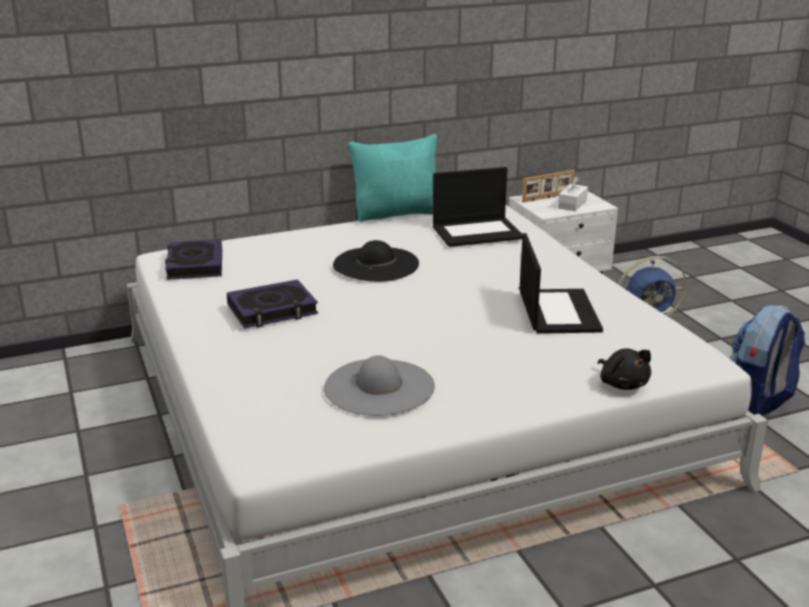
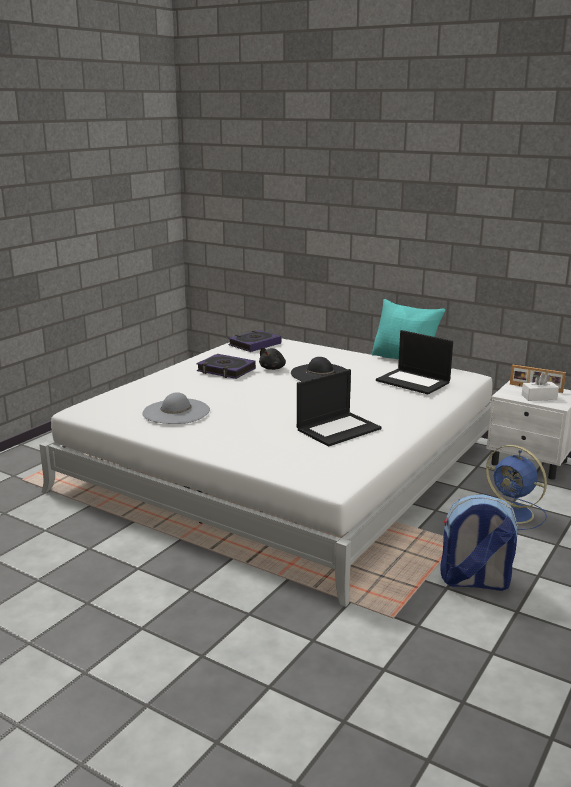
camera: 55 degrees right, 5 degrees down
black plush toy [598,348,651,390] -> black plush toy moved to [259,347,286,370]

